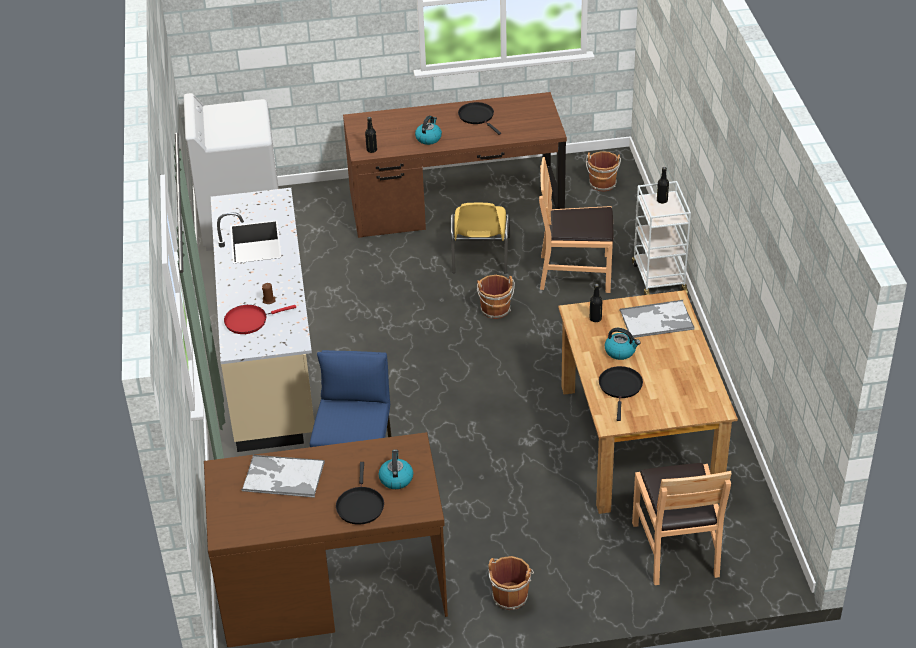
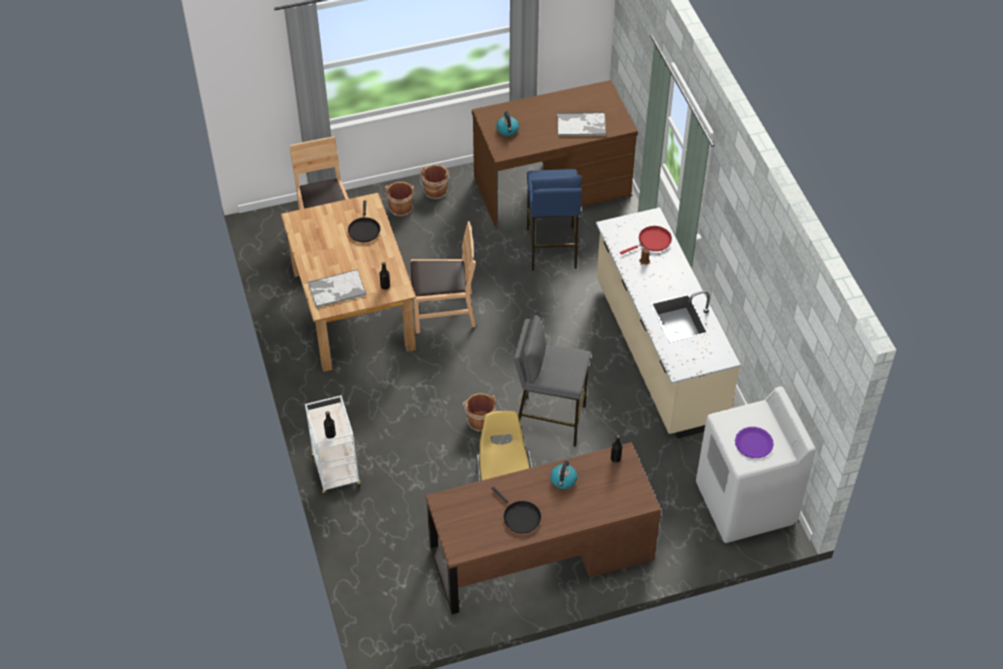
camera: 170 degrees right, 10 degrees up
black frying pan [336,462,384,525] -> none
brown chair [539,157,613,293] -> brown chair moved to [411,221,476,334]
brown bucket [586,151,621,192] -> brown bucket moved to [385,182,415,217]
kettle [605,328,641,360] -> none
none -> grey stool [514,315,591,447]
none -> purple plate [735,427,774,458]

